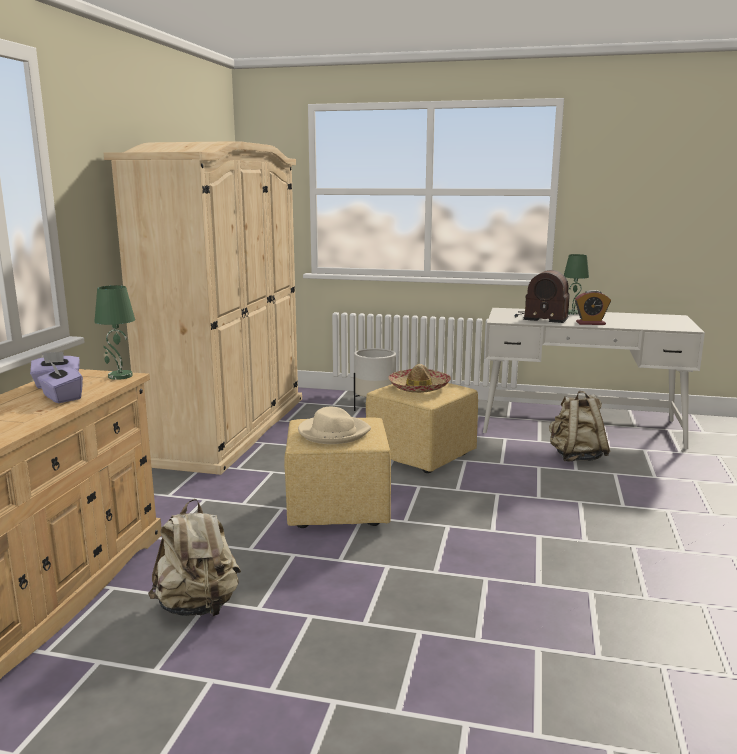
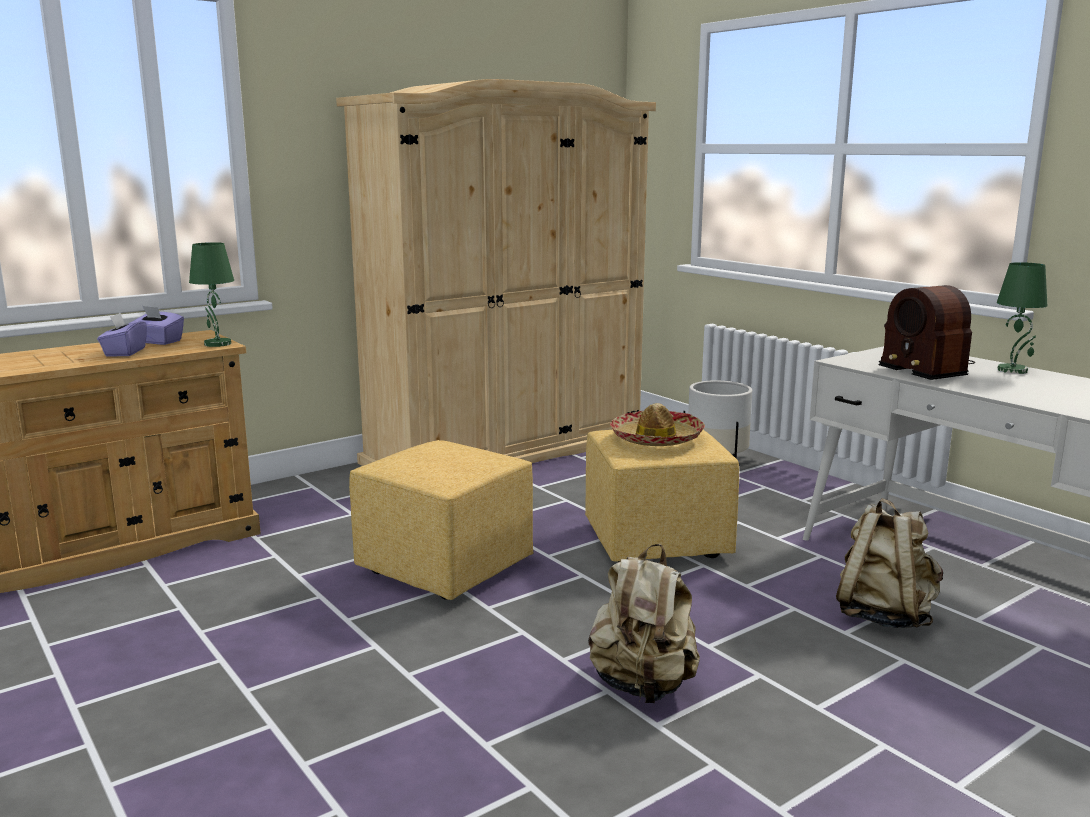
camera: 40 degrees right, 0 degrees up
beige backpack [148,499,241,617] -> beige backpack moved to [588,544,700,703]
beige hat [298,407,371,444] -> none
alarm clock [575,290,611,325] -> none

